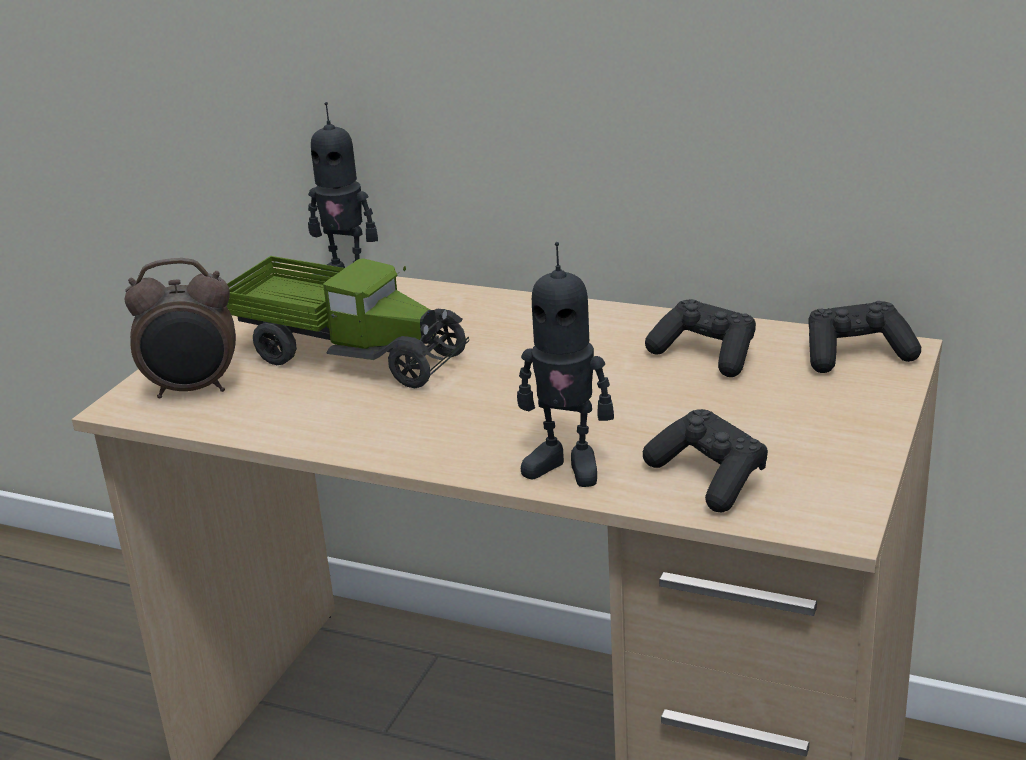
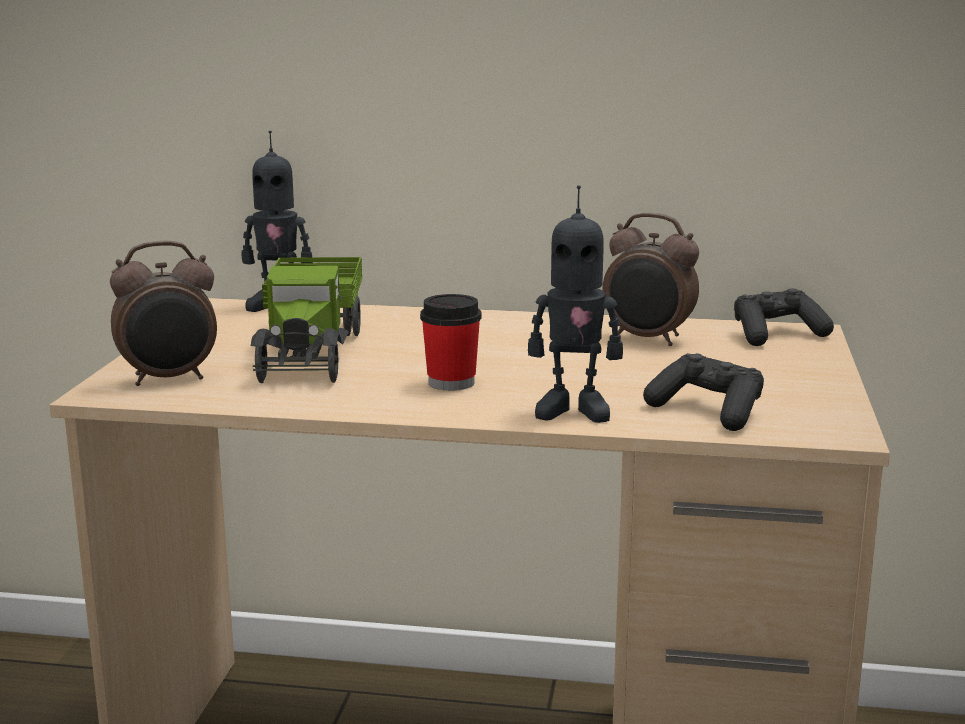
camera: 15 degrees left, 10 degrees down
toy truck [226,256,469,389] -> toy truck turned 75 degrees clockwise [251,257,362,383]
black game controller [645,299,756,377] -> alarm clock [602,213,699,346]
none -> cup [420,294,482,391]

